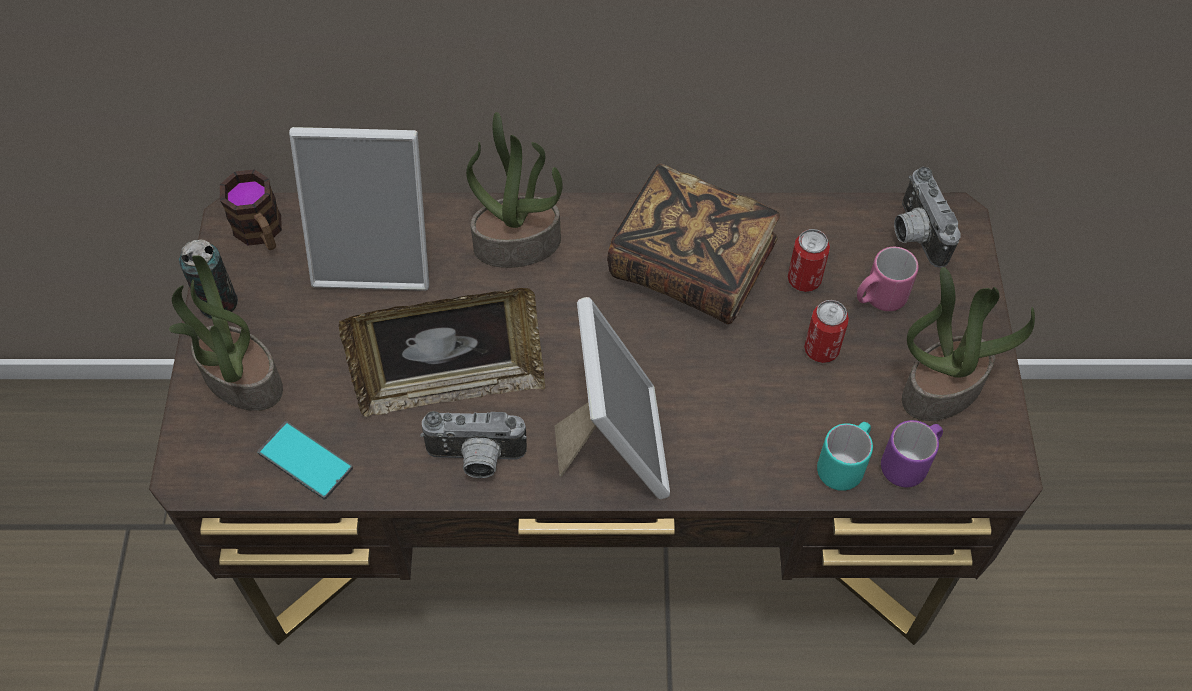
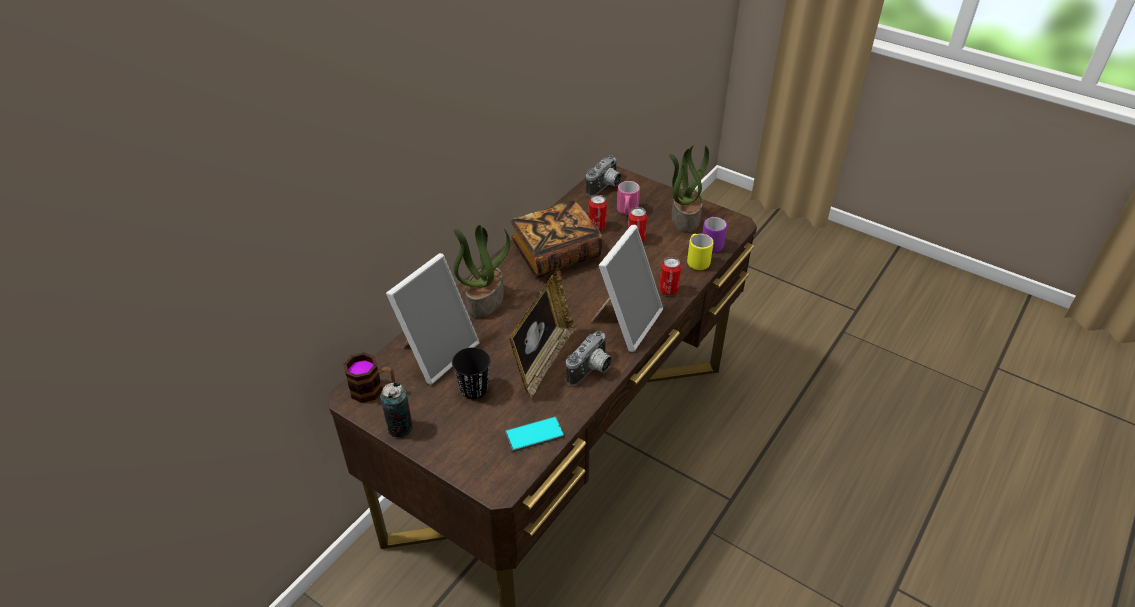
camera: 55 degrees left, 15 degrees down
potted plant [169,255,283,411] -> none
picture frame [555,297,670,499] -> picture frame turned 90 degrees clockwise [591,225,663,352]
turquoise mug [817,422,873,491] -> yellow mug [687,234,713,270]
camera [894,167,961,268] -> camera turned 75 degrees counterclockwise [586,155,622,197]
none -> black cup [452,347,490,399]
none -> can [659,257,681,295]

